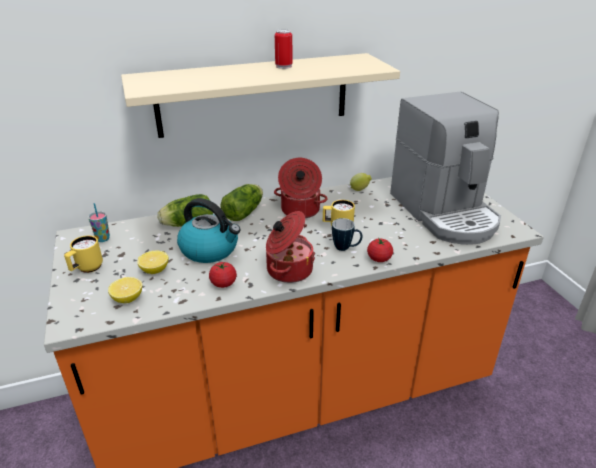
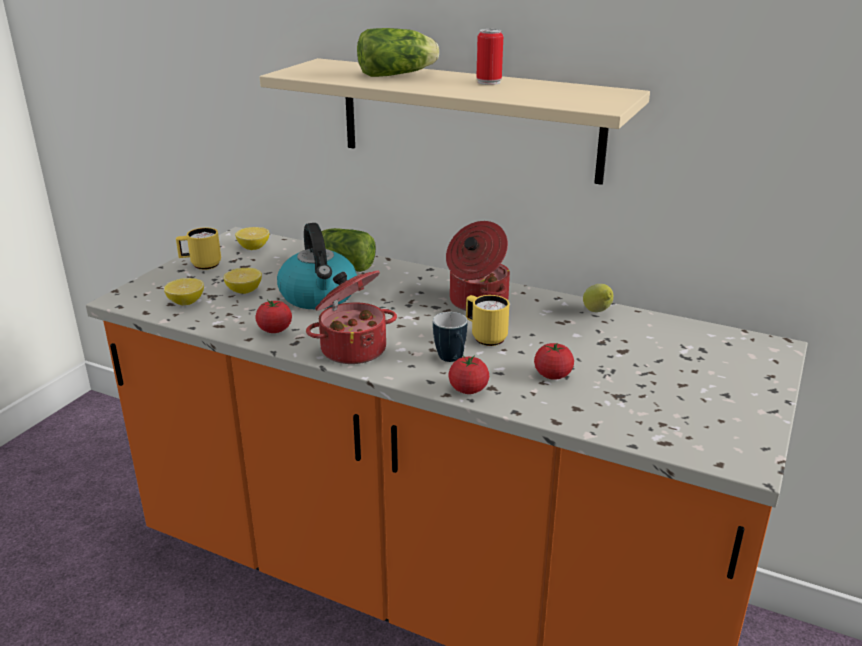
camera: 45 degrees right, 5 degrees down
cup [88,203,110,242] -> lemon [235,227,269,250]
lettuce [220,184,263,221] -> lettuce moved to [357,28,439,77]
coffee machine [390,92,501,245] -> none
none -> tomato [534,343,574,380]

